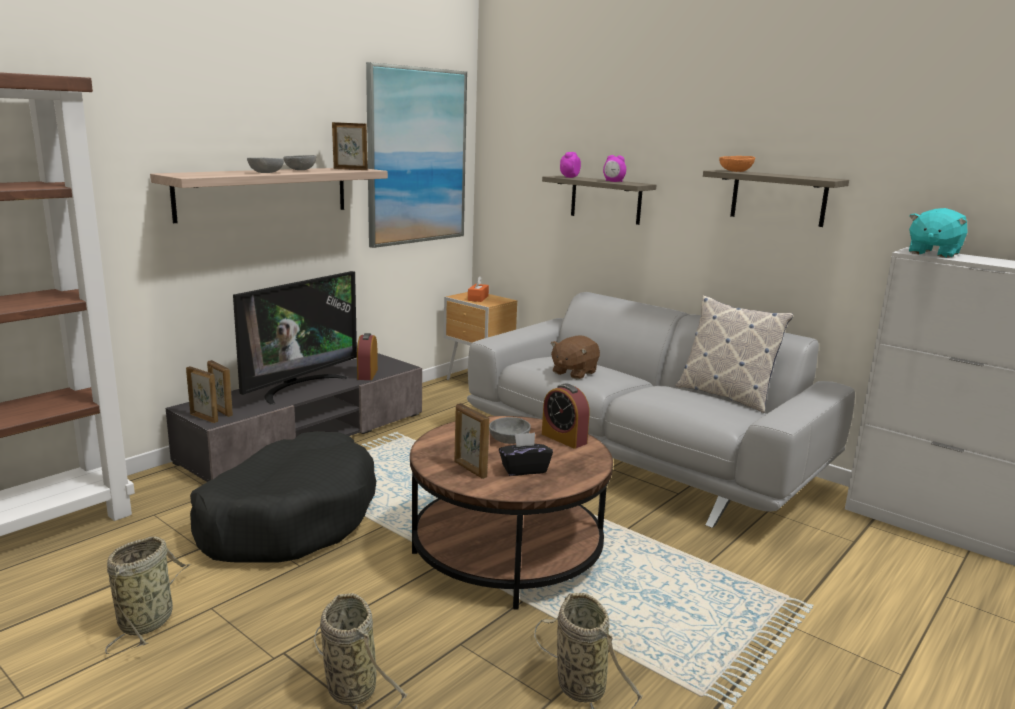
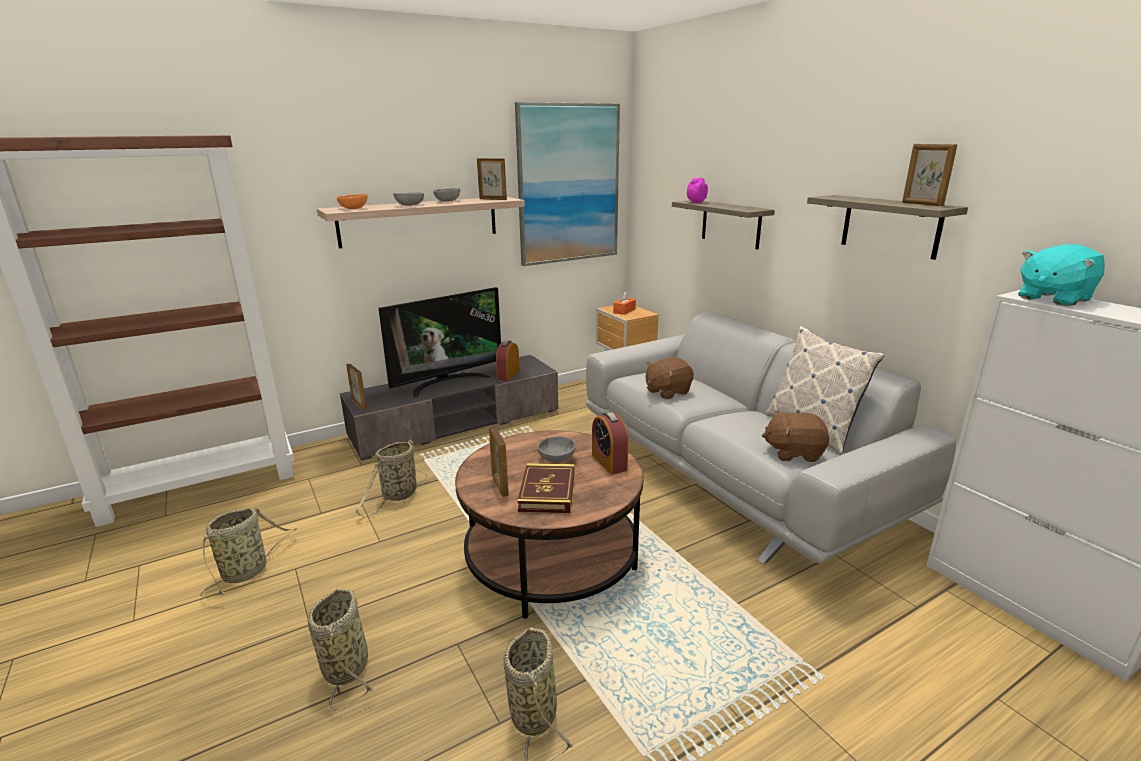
camera: 20 degrees right, 5 degrees up
black dog bed [190,431,376,562] -> basket [355,439,428,517]
picture frame [207,360,233,417] -> picture frame moved to [902,144,957,206]
black tissue box [499,433,553,476] -> book [517,463,574,513]
alarm clock [603,155,626,182] -> none
orange bowl [719,156,755,172] -> orange bowl moved to [337,194,367,209]
none -> brown plush toy [762,410,829,462]

